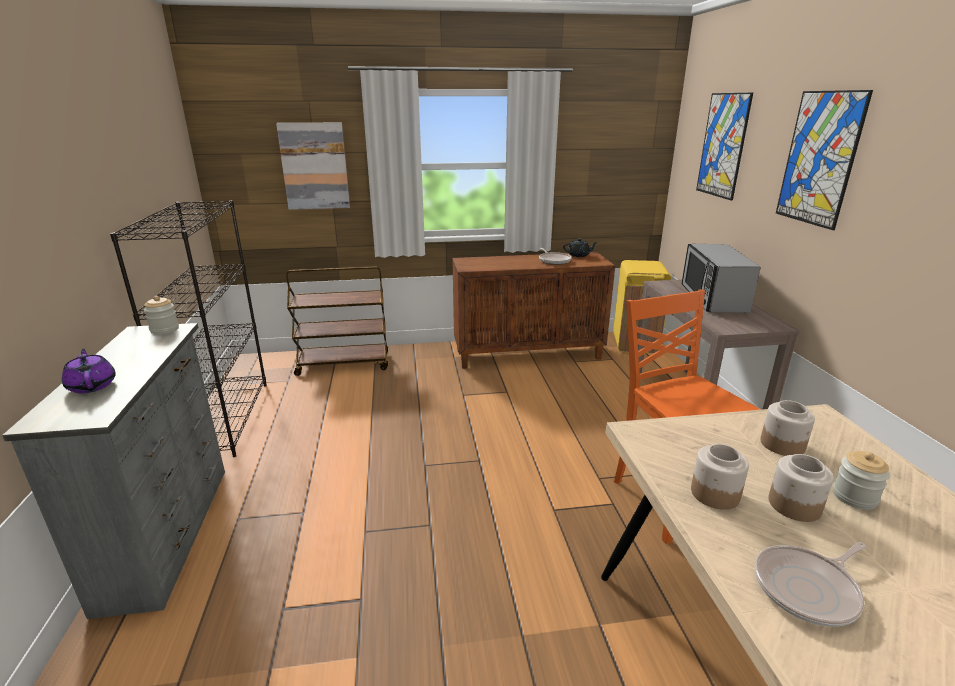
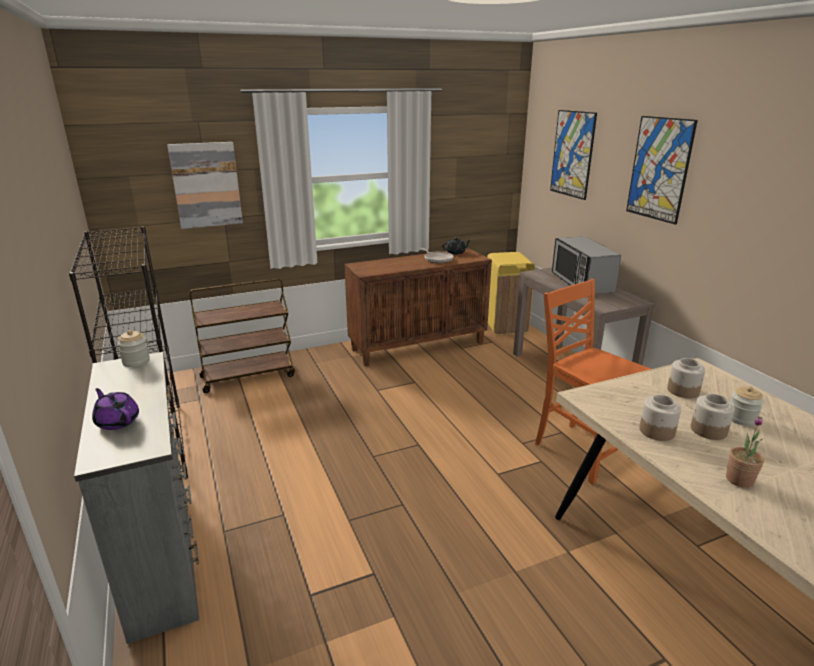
camera: 15 degrees left, 0 degrees up
frying pan [755,542,866,627] -> potted plant [726,416,764,488]

